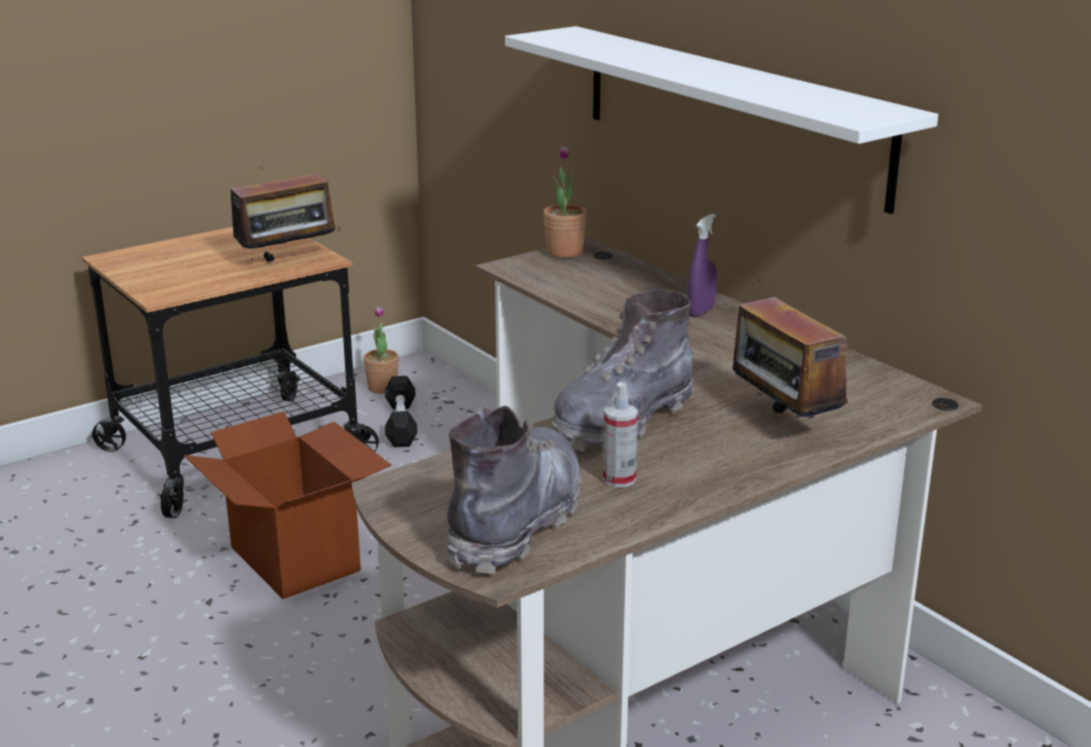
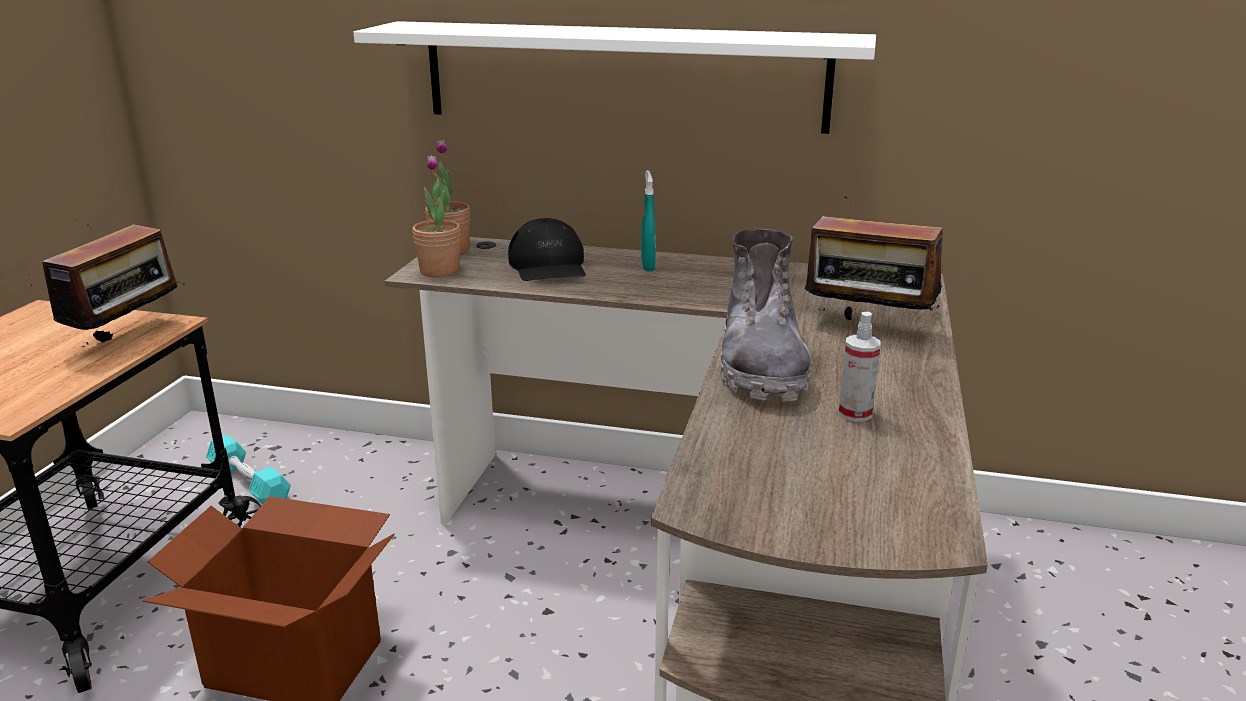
camera: 40 degrees left, 0 degrees up
potted plant [363,306,399,394] -> potted plant moved to [412,155,460,277]
black dumbbell [385,376,417,447] -> turquoise dumbbell [206,435,291,504]
grey boot [447,406,581,573] -> none
purple spray bottle [688,214,717,317] -> turquoise spray bottle [641,170,656,271]
none -> black cap [508,218,586,281]

